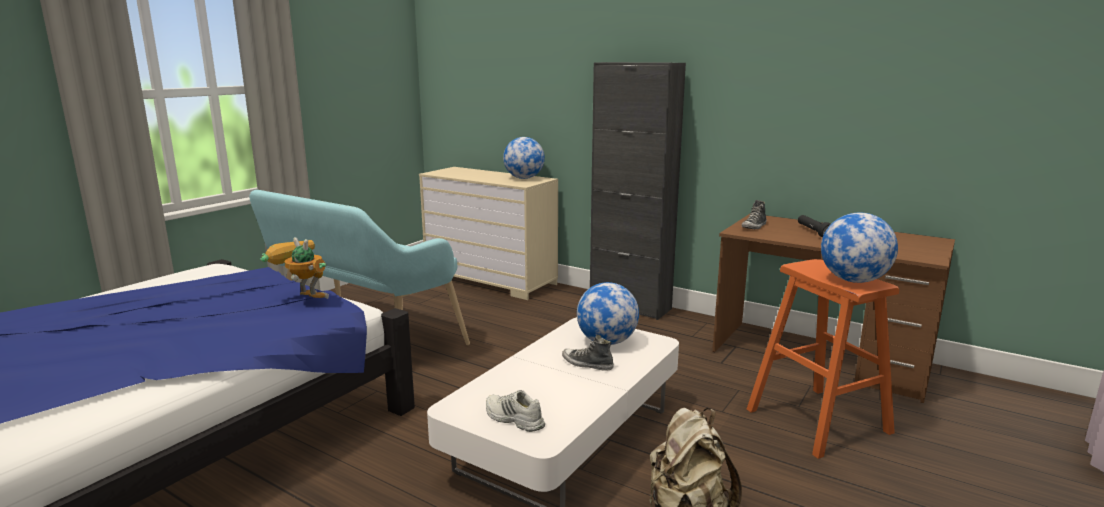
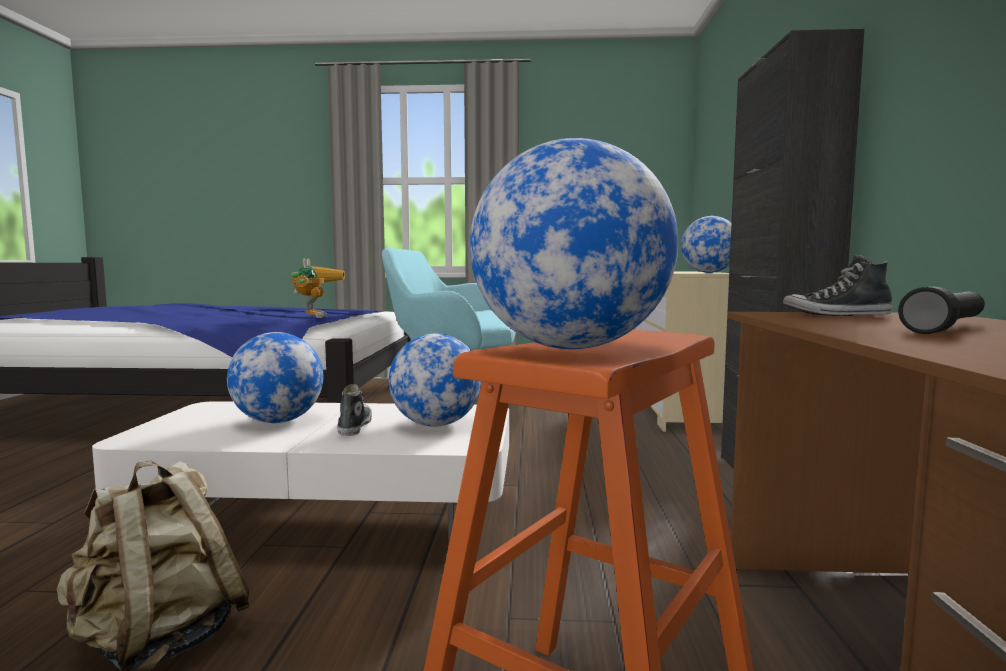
camera: 60 degrees right, 10 degrees down
white shoe [486,390,545,432] -> none
none -> globe [227,332,323,423]

